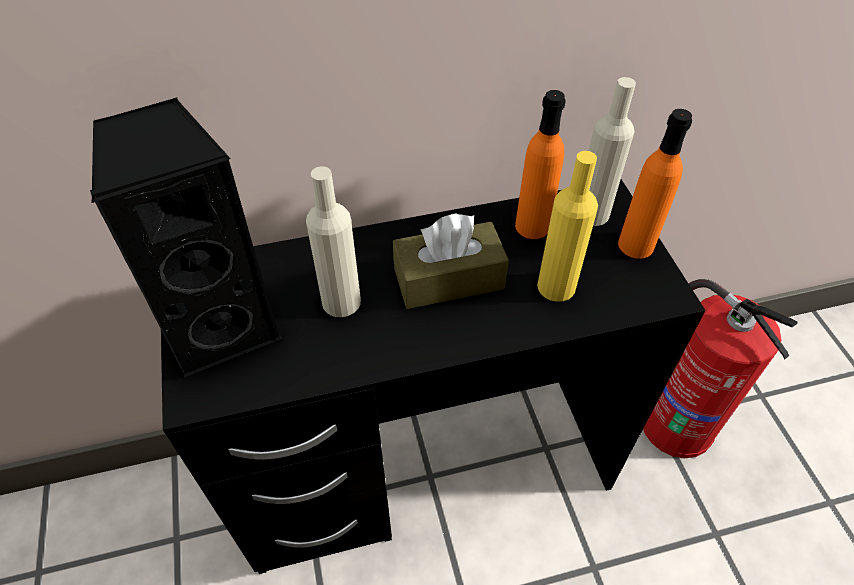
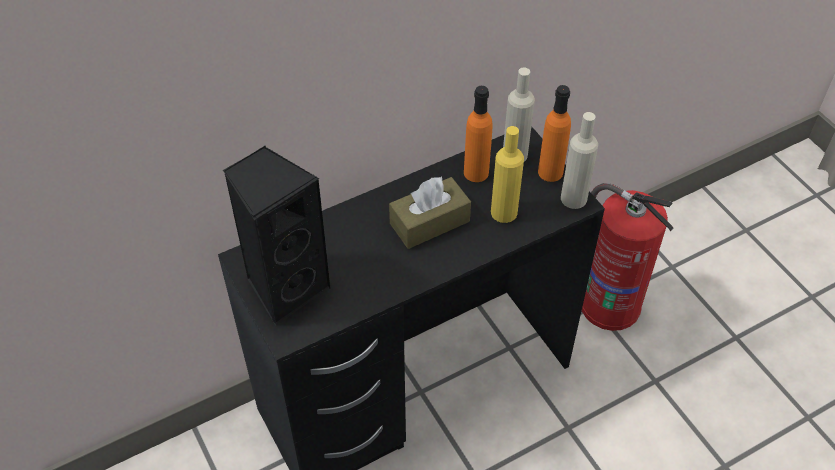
camera: 15 degrees left, 0 degrees up
beige bottle [306,166,361,317] -> beige bottle moved to [561,112,598,209]

